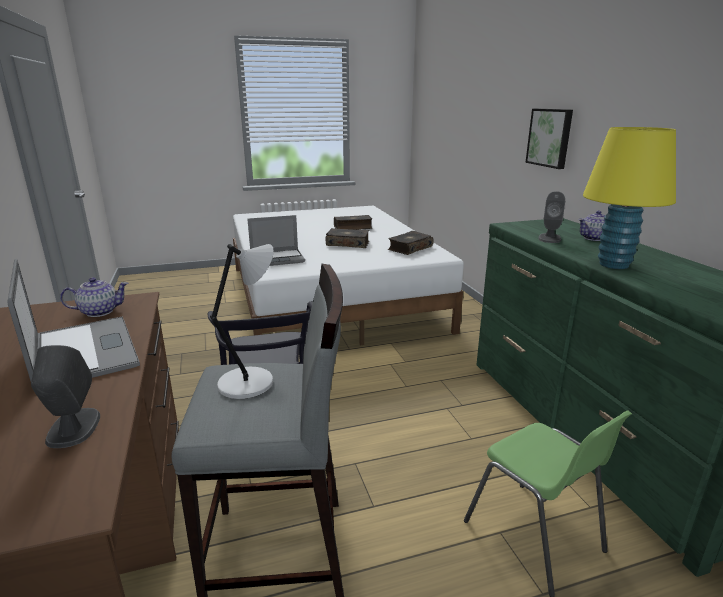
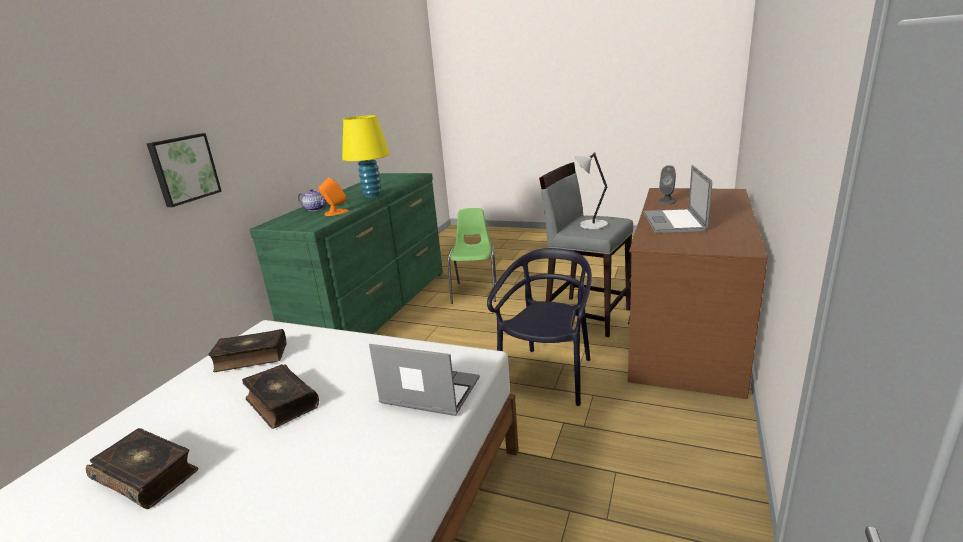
camera: 140 degrees left, 0 degrees up
teapot [60,277,128,317] -> none
grey speaker [538,191,565,243] -> orange speaker [319,177,349,216]

